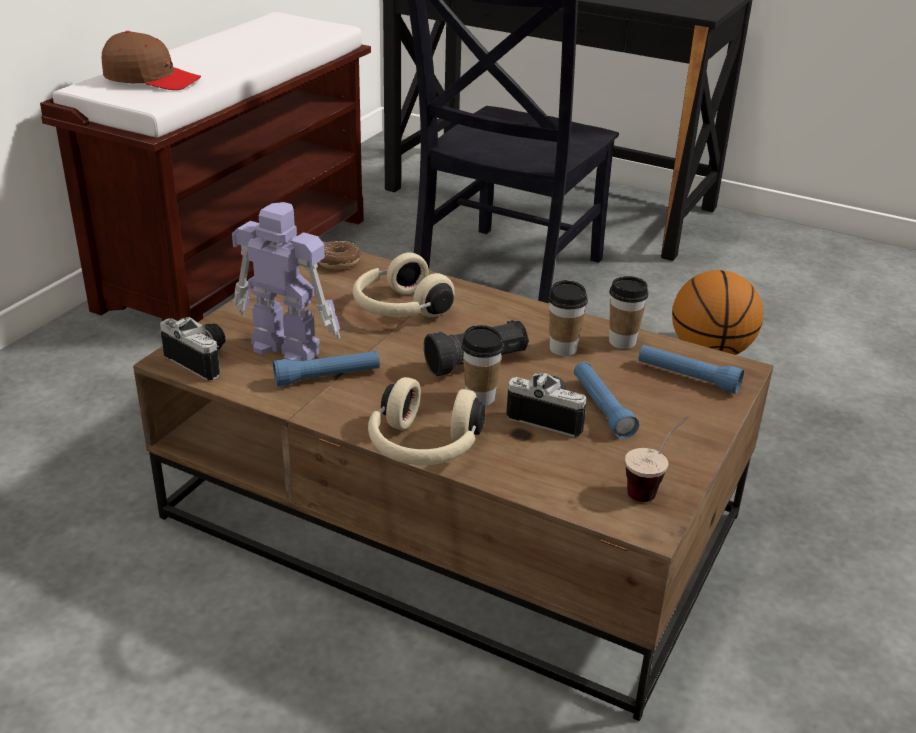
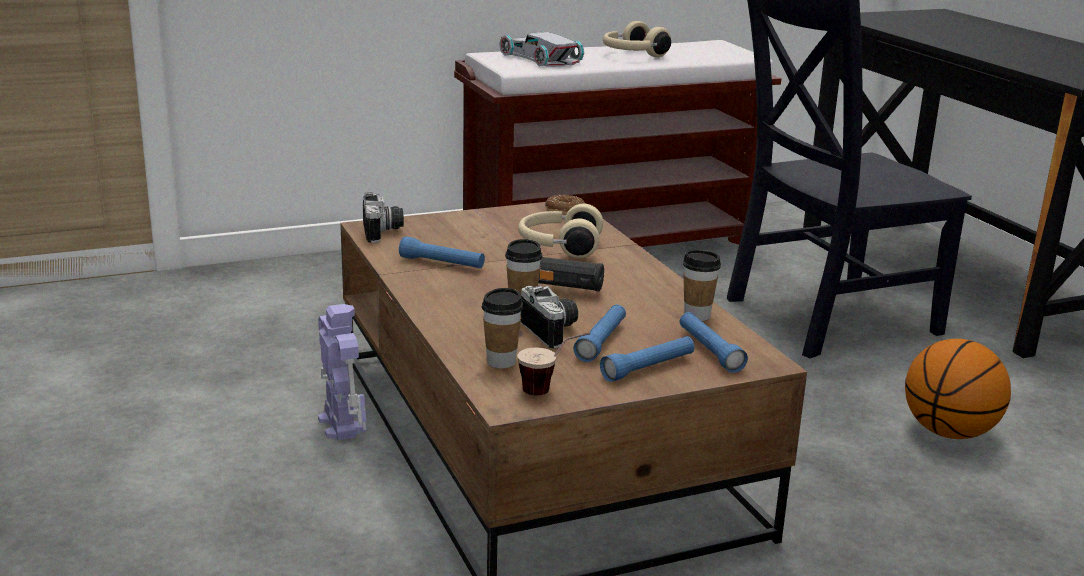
camera: 40 degrees right, 10 degrees down
brown cap [102,31,201,90] -> white toy car [499,31,584,67]
toy robot [232,202,340,361] -> toy robot moved to [318,304,367,440]
beige headphones [368,377,485,465] -> beige headphones moved to [603,21,671,57]
cup [548,280,588,356] -> cup moved to [482,288,523,368]
none -> blue flashlight [600,336,694,382]

